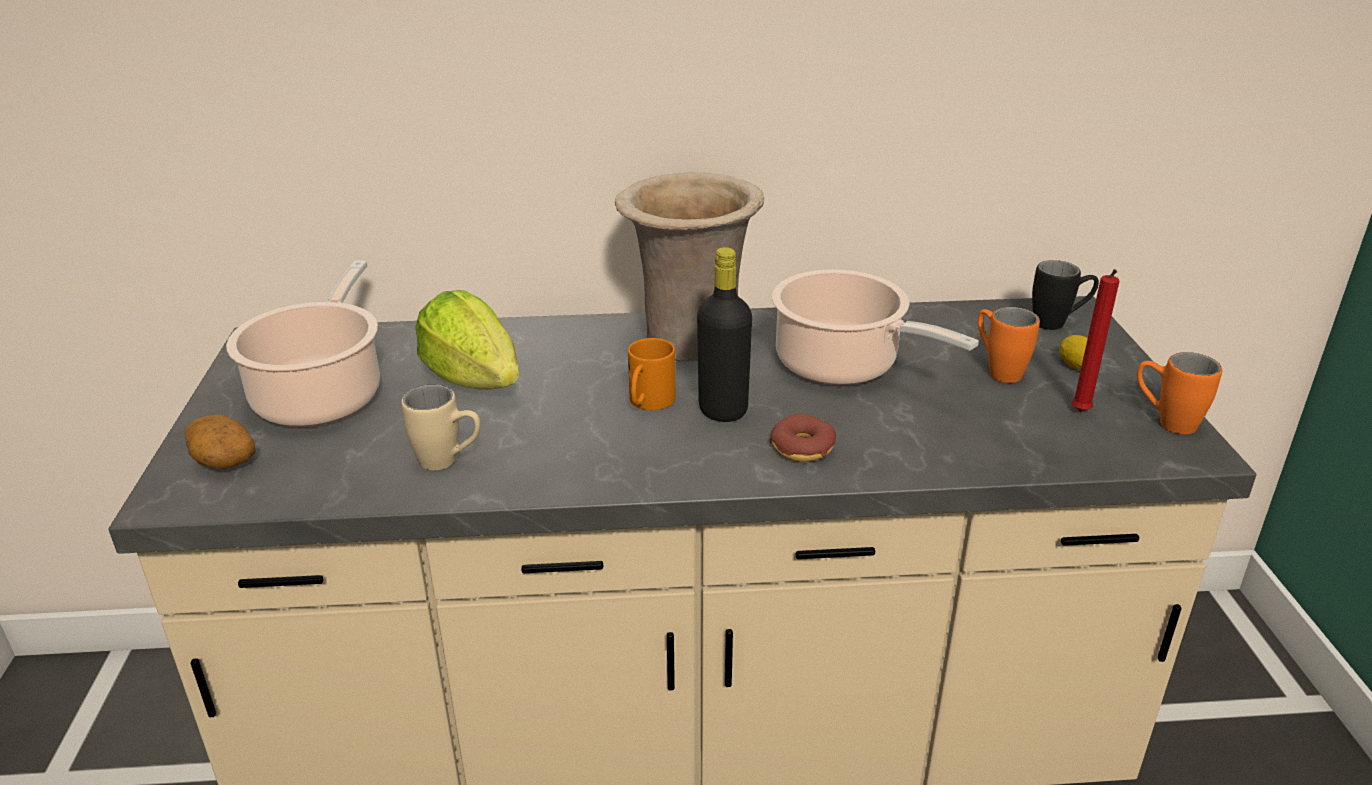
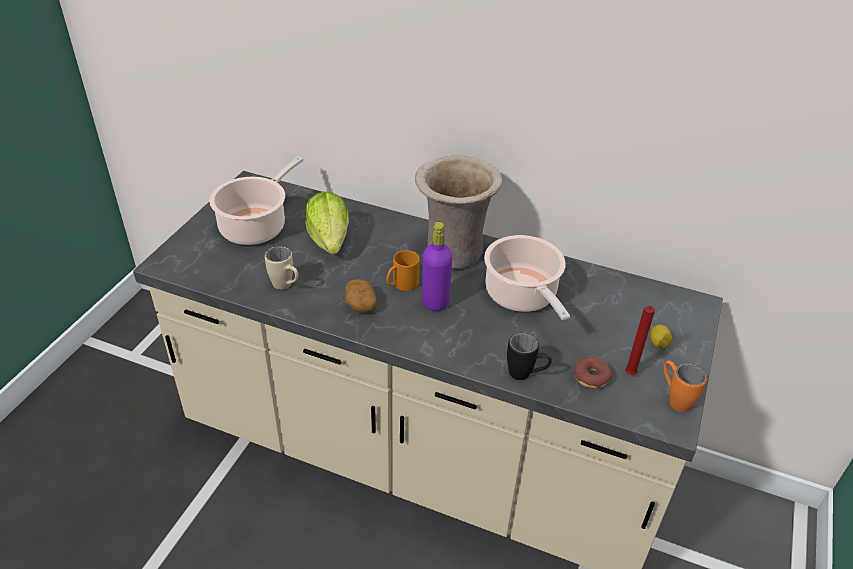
camera: 25 degrees right, 10 degrees up
potato [184,415,256,469] -> potato moved to [345,279,377,312]
black bottle [697,247,752,422] -> purple bottle [422,222,452,311]
donut [769,414,836,462] -> donut moved to [573,356,612,389]
orange mug [978,307,1040,383] -> none
black mug [1032,260,1099,330] -> black mug moved to [507,333,552,380]

